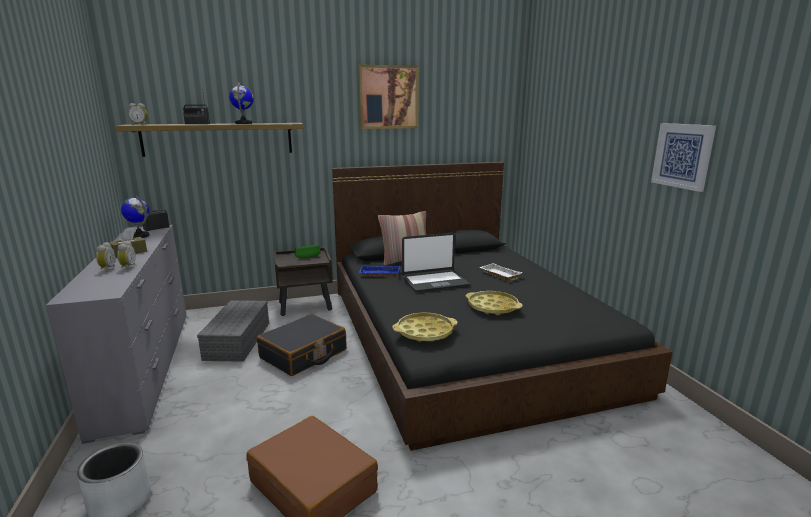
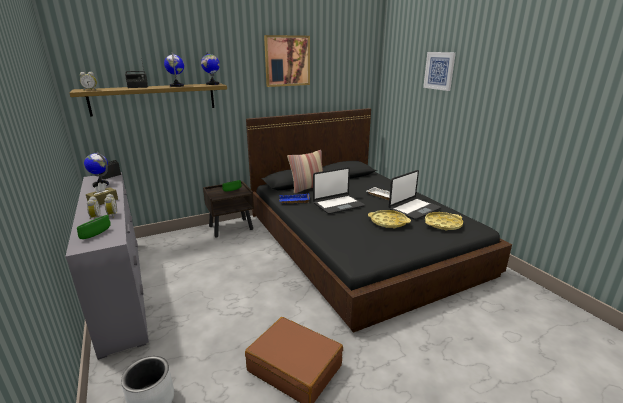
camera: 10 degrees left, 5 degrees up
grey storage box [197,300,269,362] -> none
black suitcase [257,314,347,376] -> none
yellow tray [392,312,458,341] -> yellow tray moved to [425,212,463,231]
picture [651,123,716,192] -> picture moved to [423,52,456,91]
none -> green bowl [77,215,111,239]
none -> globe [201,52,220,85]
none -> laptop [389,170,441,220]

